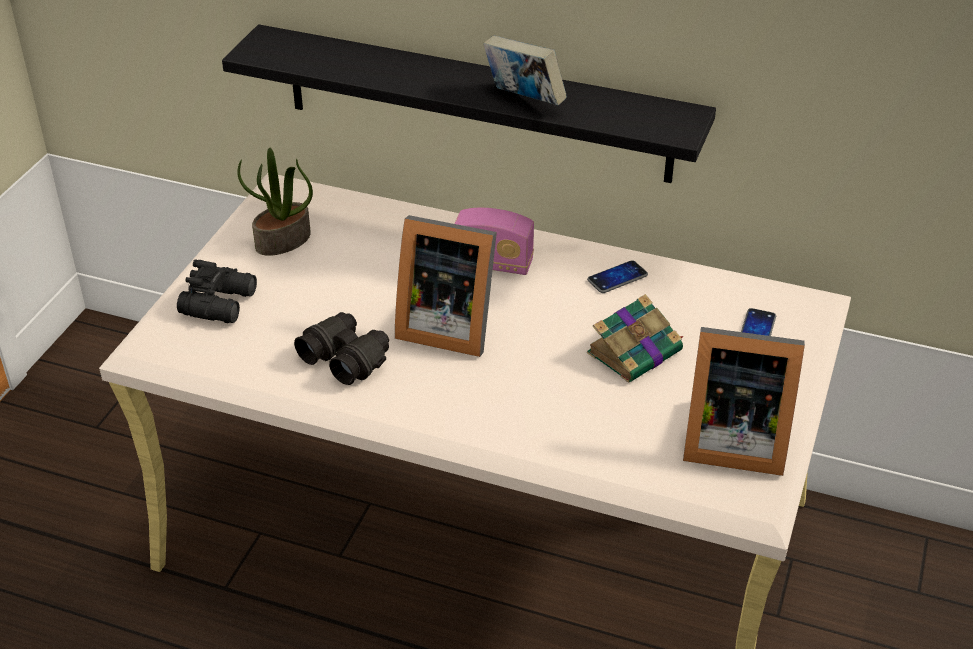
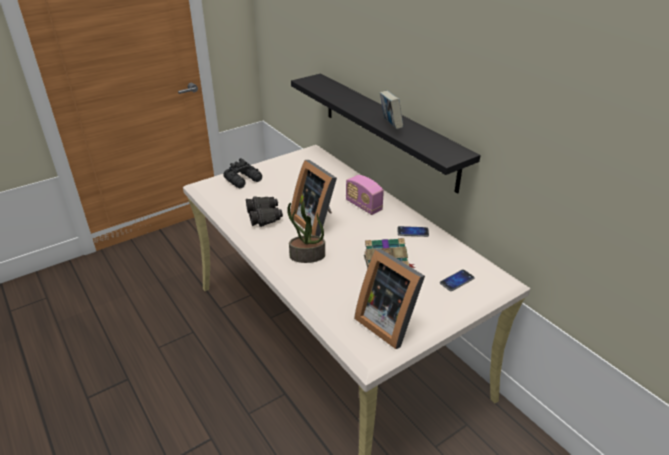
camera: 35 degrees right, 5 degrees down
potted plant [237,148,313,256] -> potted plant moved to [287,201,325,263]

